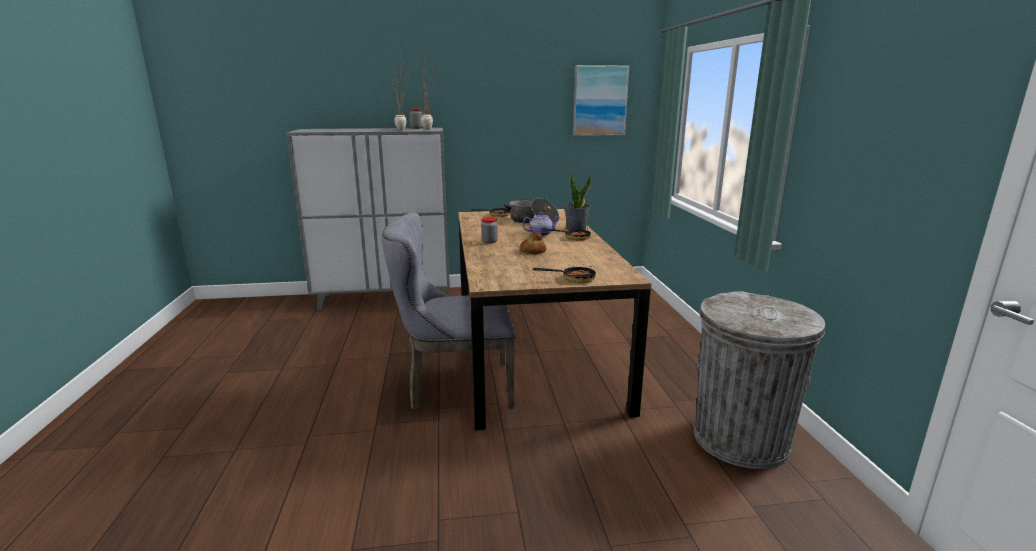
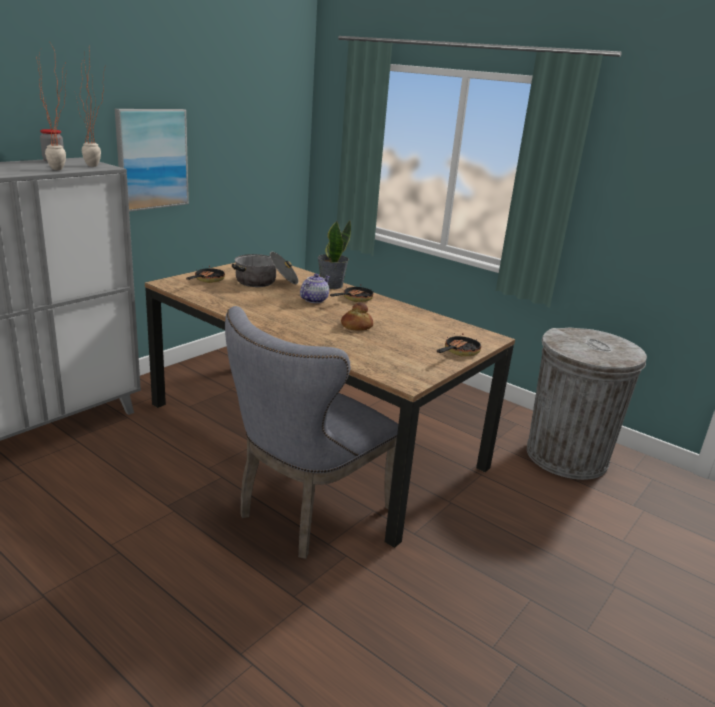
camera: 45 degrees left, 5 degrees up
jar [481,217,498,244] -> none
picture [573,65,629,136] -> picture moved to [115,109,189,212]

